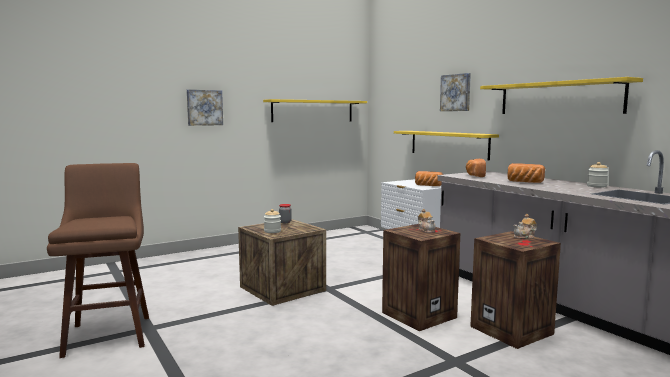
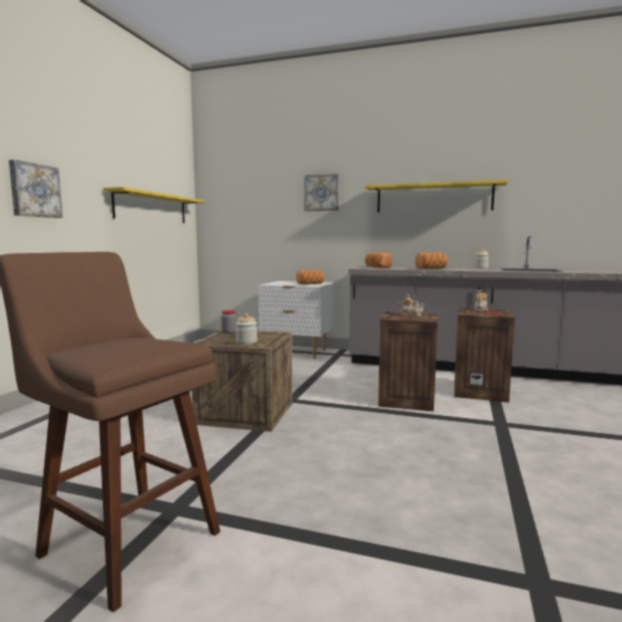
camera: 40 degrees left, 0 degrees up
yellow shelf [394,131,499,161] -> none

